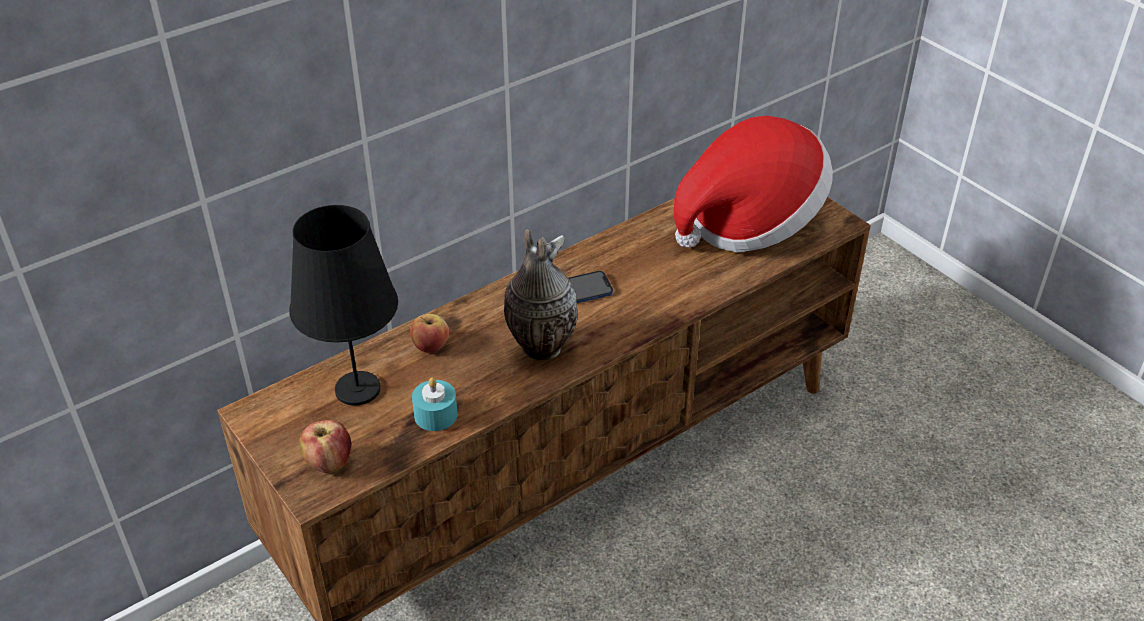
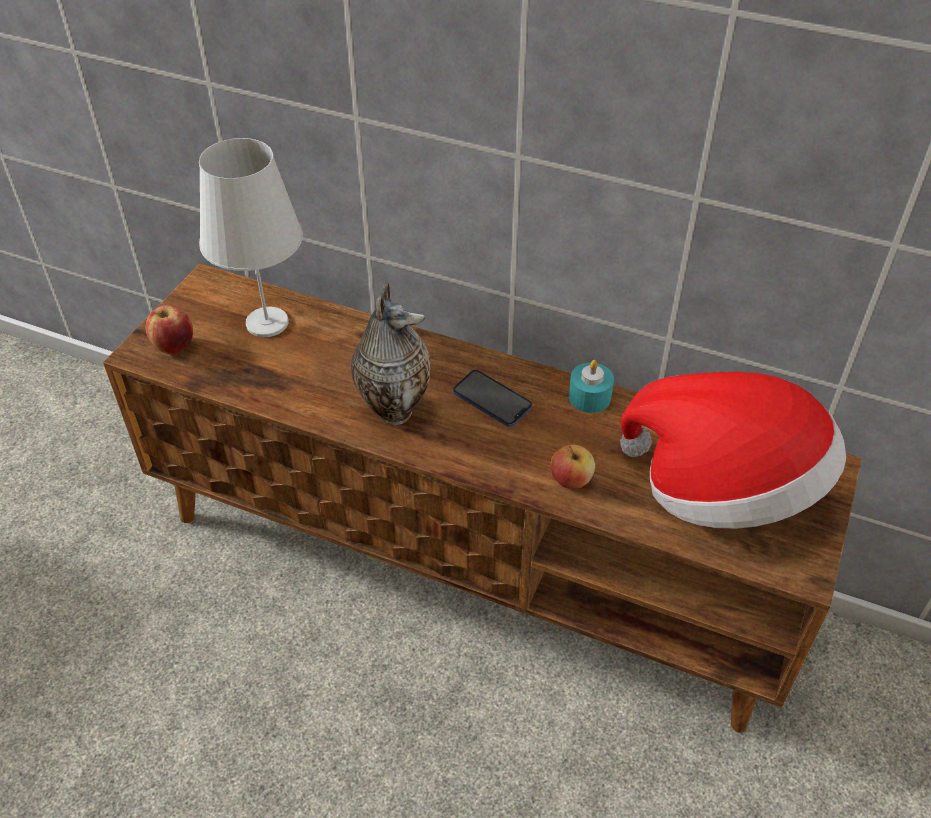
camera: 60 degrees right, 5 degrees up
black table lamp [289,205,398,406] -> white table lamp [199,138,303,337]
apple [410,314,449,353] -> apple moved to [550,445,595,489]
turquoise candle [412,378,458,431] -> turquoise candle moved to [569,360,614,413]

